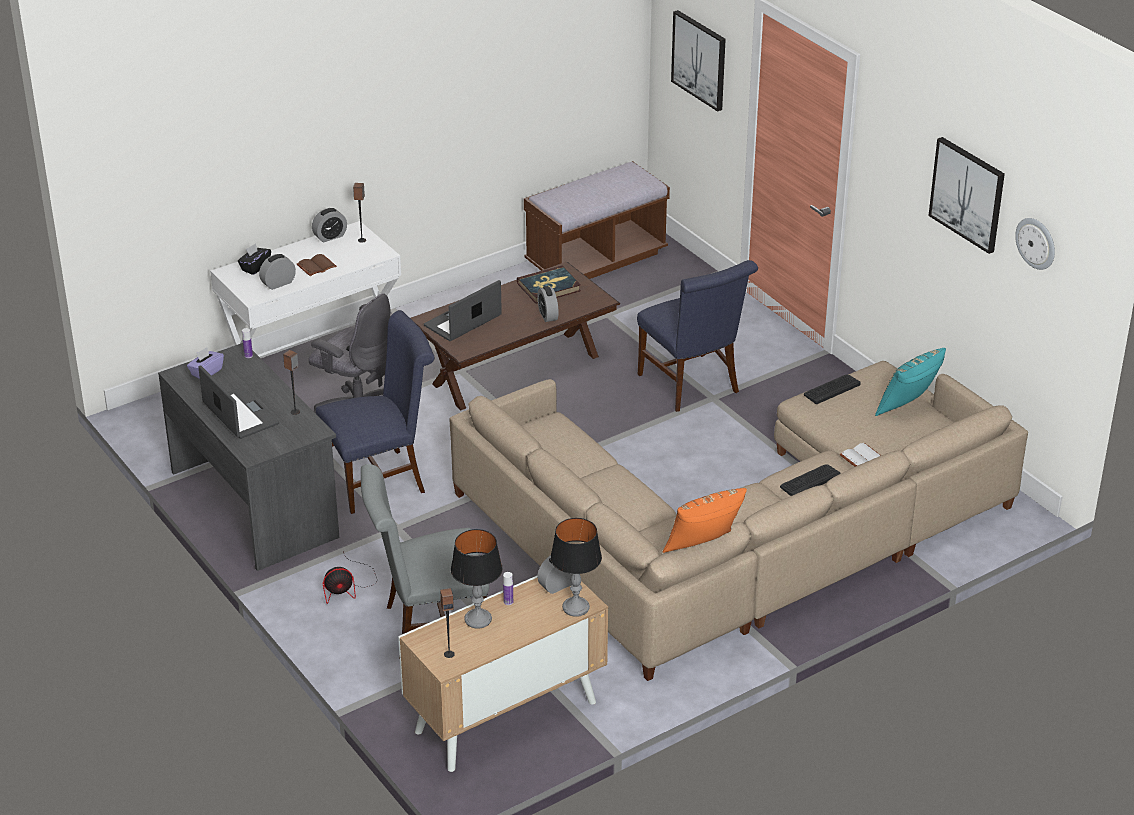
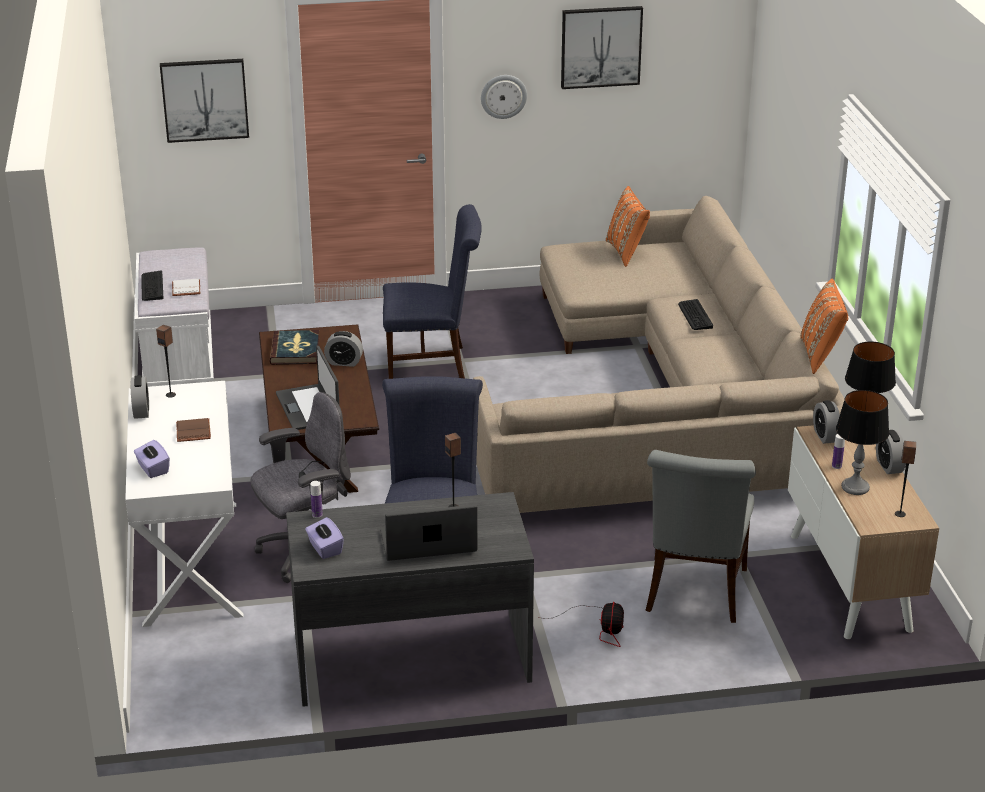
camera: 65 degrees left, 5 degrees down
black tissue box [238,243,271,275] -> purple tissue box [134,440,170,478]
alarm clock [259,254,296,290] -> alarm clock moved to [876,430,906,474]
brown bench [524,161,670,279] -> white bench [135,248,214,387]
keyboard [804,375,861,404] -> keyboard moved to [141,271,163,301]
white book [840,443,881,467] -> white book moved to [172,279,200,296]
turquoise pillow [875,348,946,416] -> orange pillow [606,186,650,267]
wall clock [1015,218,1055,270] -> wall clock moved to [481,75,527,119]

